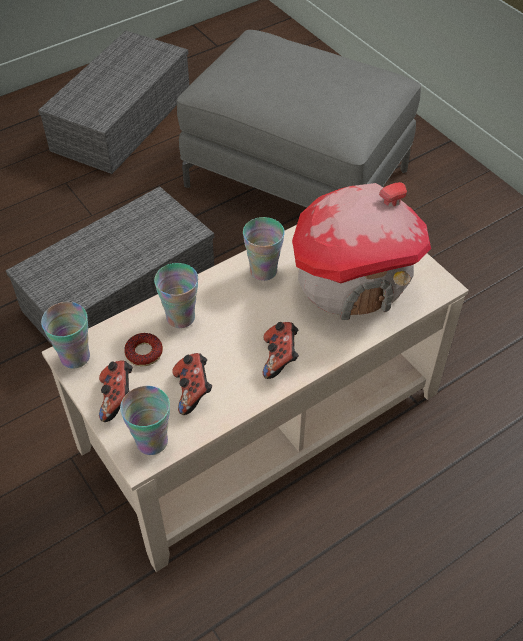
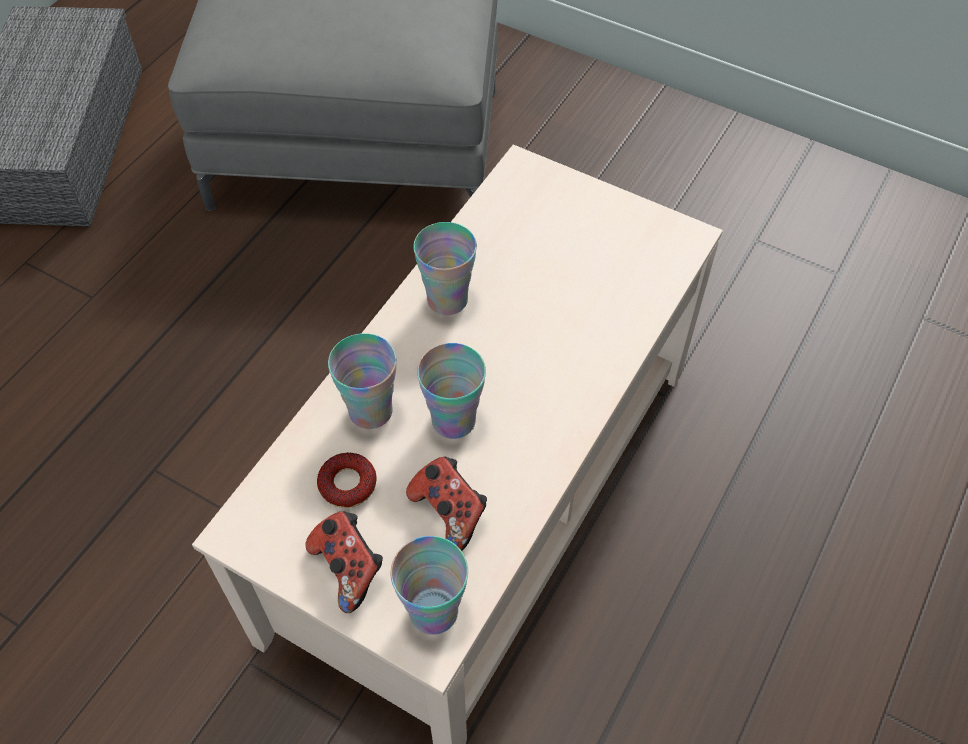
camera: 25 degrees left, 5 degrees up
grey storage box [6,186,214,346] -> none
cup [41,302,90,369] -> cup moved to [417,343,486,439]
game controller [263,322,299,379] -> none
toy house [292,182,431,320] -> none

